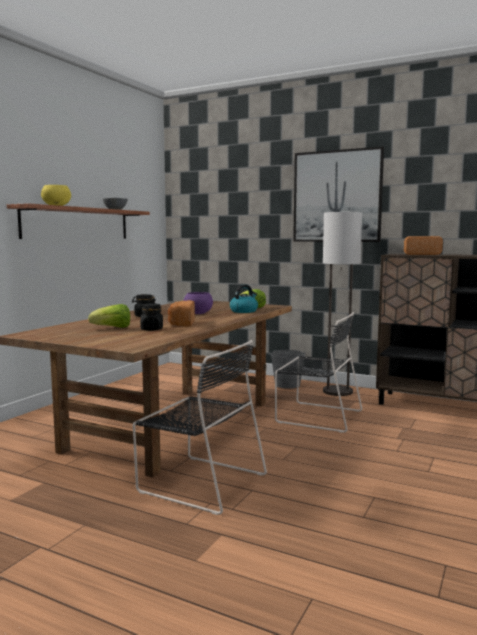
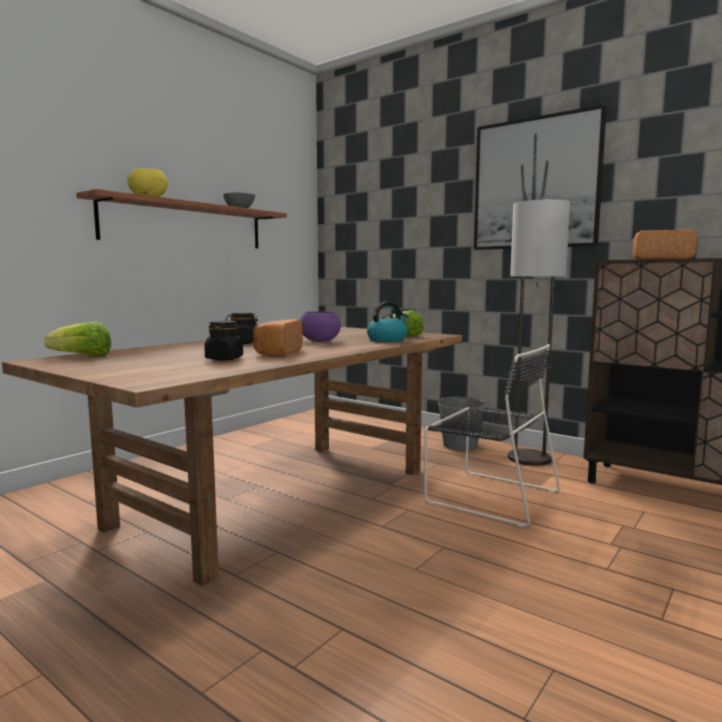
camera: 10 degrees right, 0 degrees up
lettuce [88,304,130,328] -> lettuce moved to [44,321,111,357]
black chair [133,340,267,515] -> none

